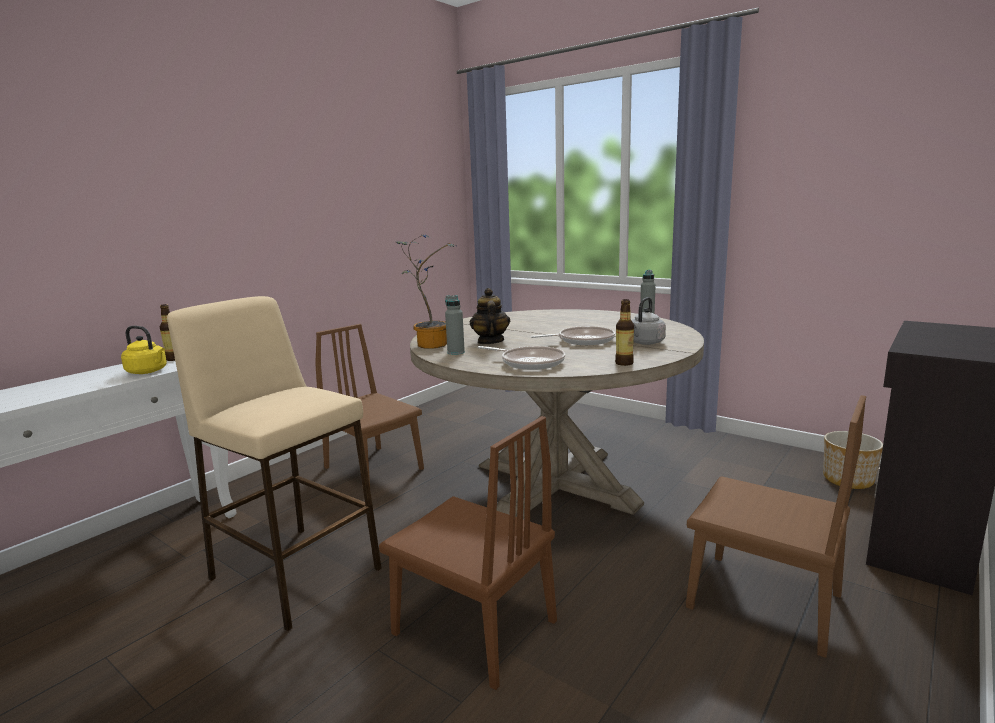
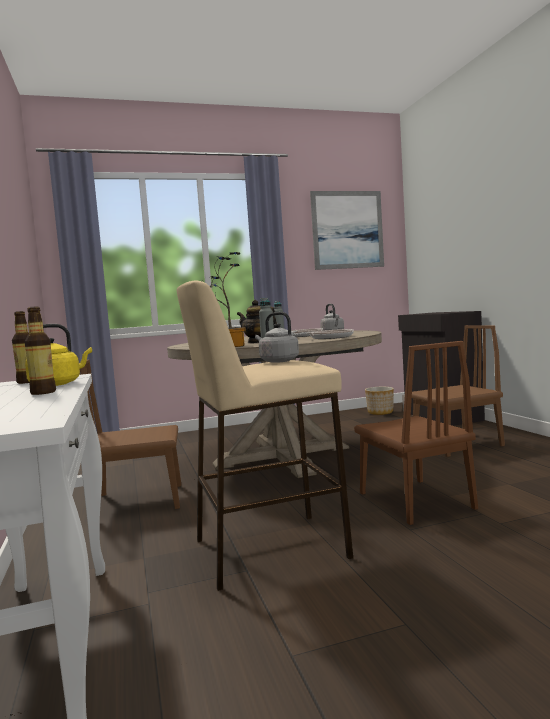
camera: 55 degrees left, 10 degrees down
brown chair [379,416,557,690] -> brown chair turned 90 degrees clockwise [354,341,478,525]
bottle [615,299,634,366] -> bottle moved to [24,307,56,395]
none -> grey kettle [255,312,299,363]
none -> picture [310,191,384,270]

